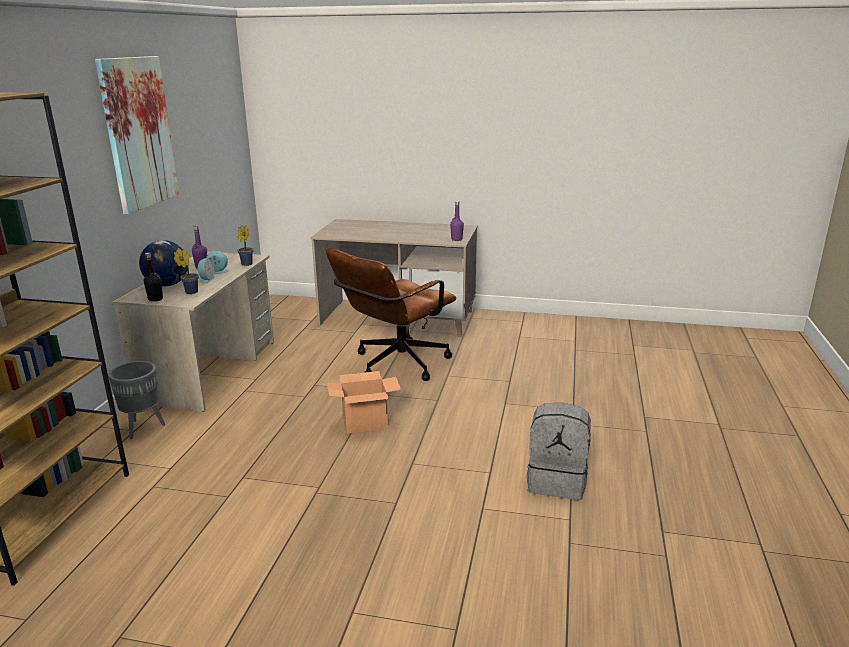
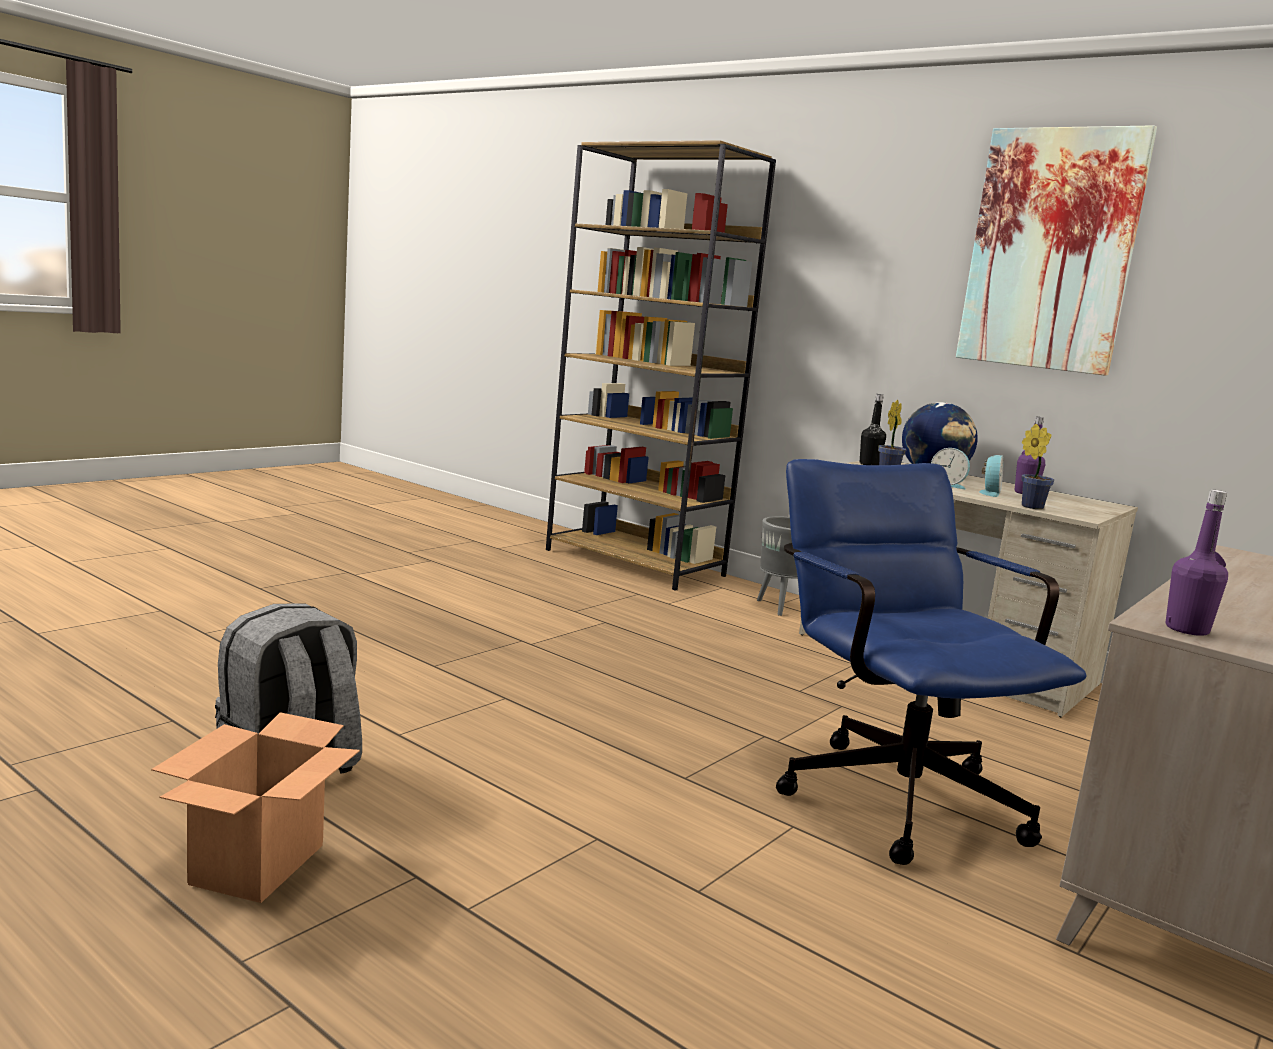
camera: 115 degrees right, 10 degrees down
brown office chair [326,249,456,381] -> blue office chair [776,459,1087,865]
cardboard box [327,371,401,434] -> cardboard box moved to [151,712,360,903]

